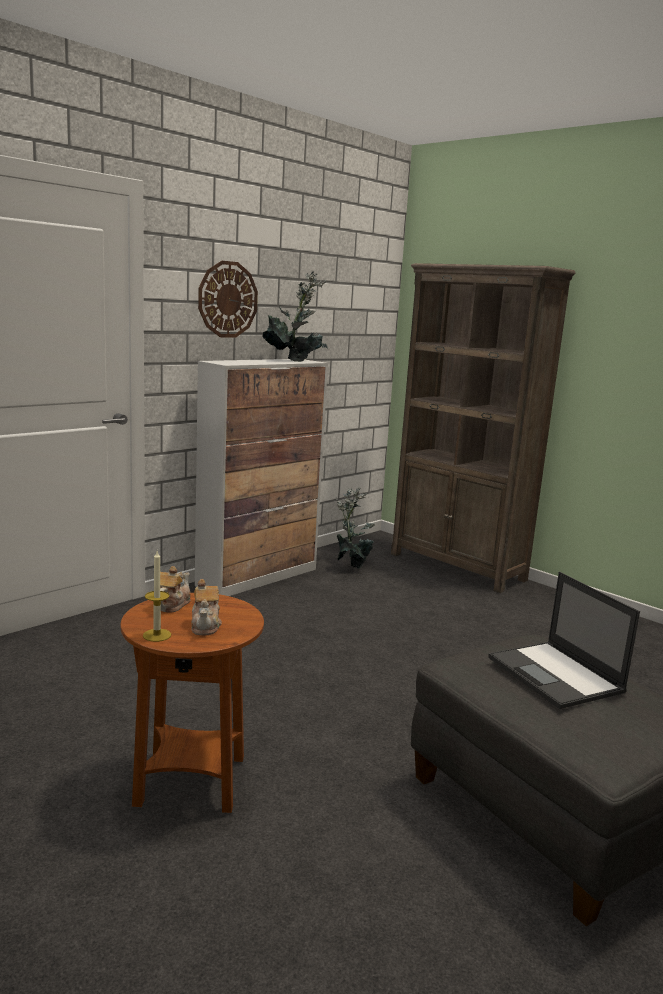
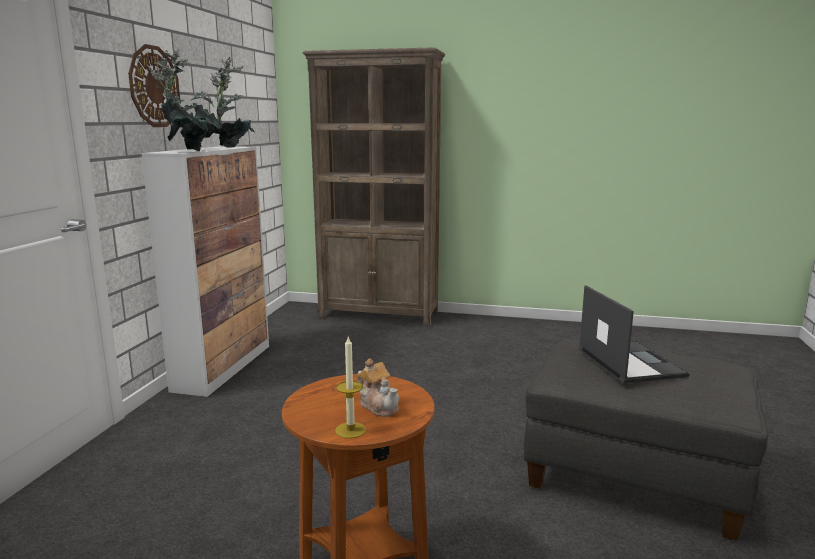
camera: 30 degrees left, 0 degrees up
teapot [160,566,191,613] -> none
potted plant [336,487,376,569] -> potted plant moved to [147,49,208,151]
laptop [488,572,640,709] -> laptop turned 135 degrees counterclockwise [579,285,690,384]

